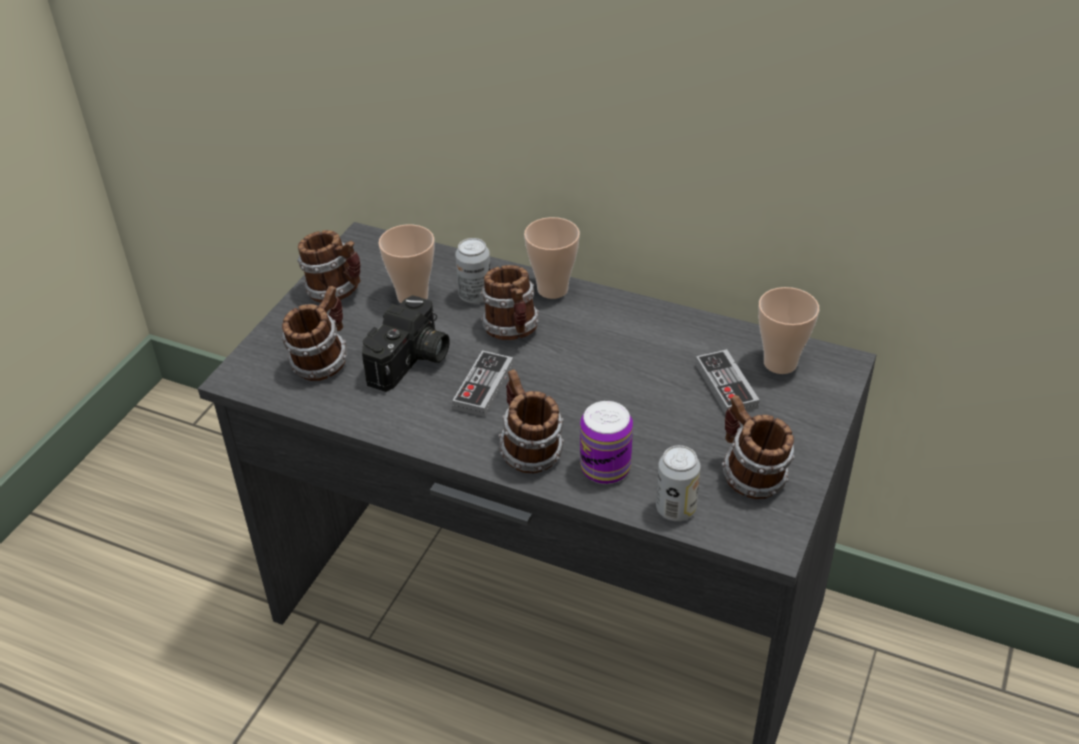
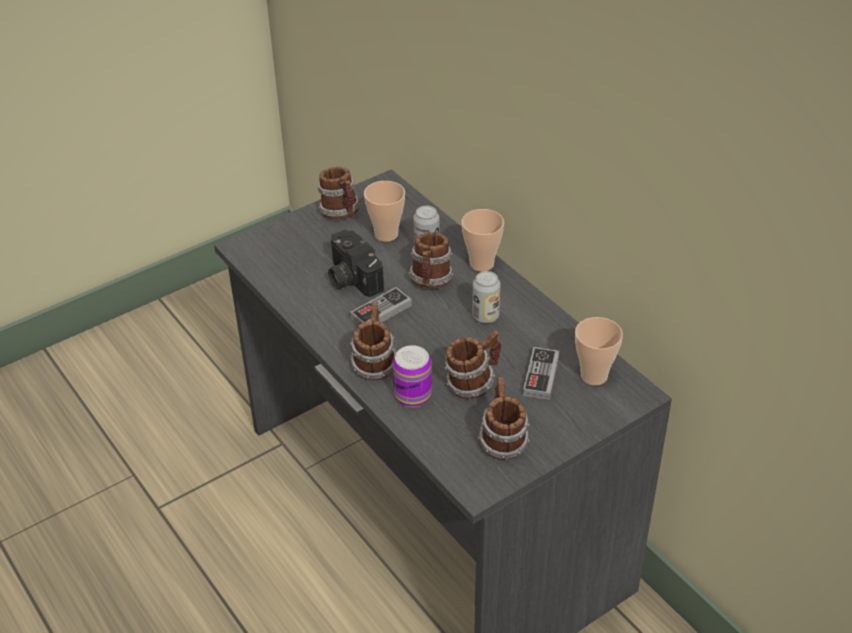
camera: 30 degrees right, 0 degrees up
mug [281,286,347,381] -> mug moved to [445,330,501,399]
camera [362,295,450,392] -> camera turned 90 degrees clockwise [328,230,384,297]
can [656,445,701,521] -> can moved to [472,271,501,323]

